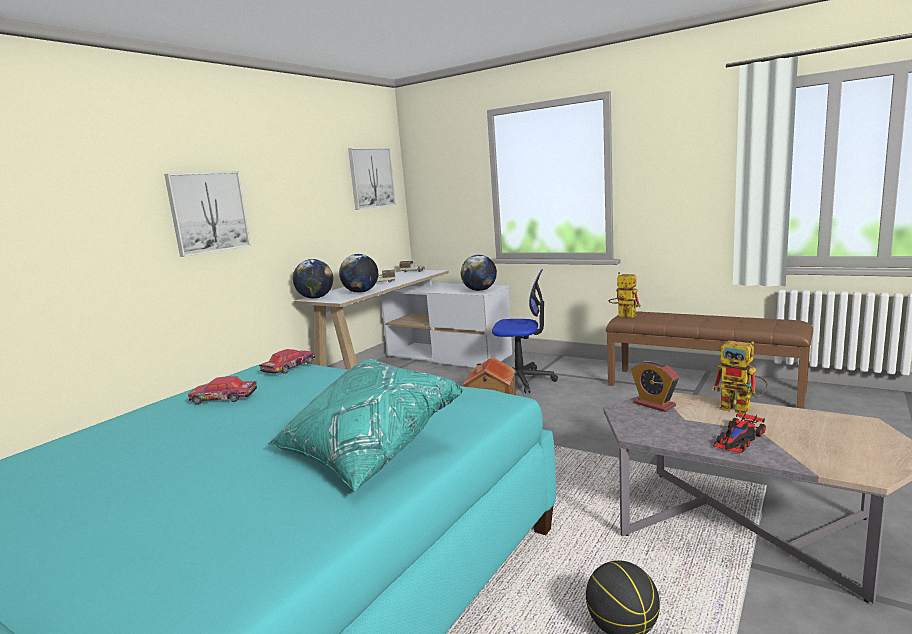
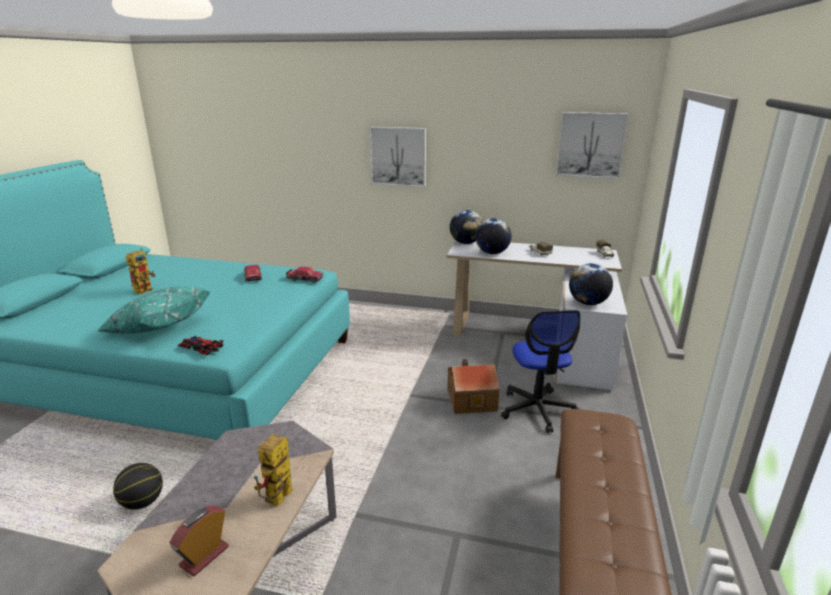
camera: 70 degrees right, 10 degrees up
toy robot [608,272,641,318] -> toy robot moved to [126,248,156,294]
alarm clock [631,359,679,412] -> alarm clock moved to [169,505,229,576]
toy car [713,413,766,454] -> toy car moved to [178,336,223,355]

